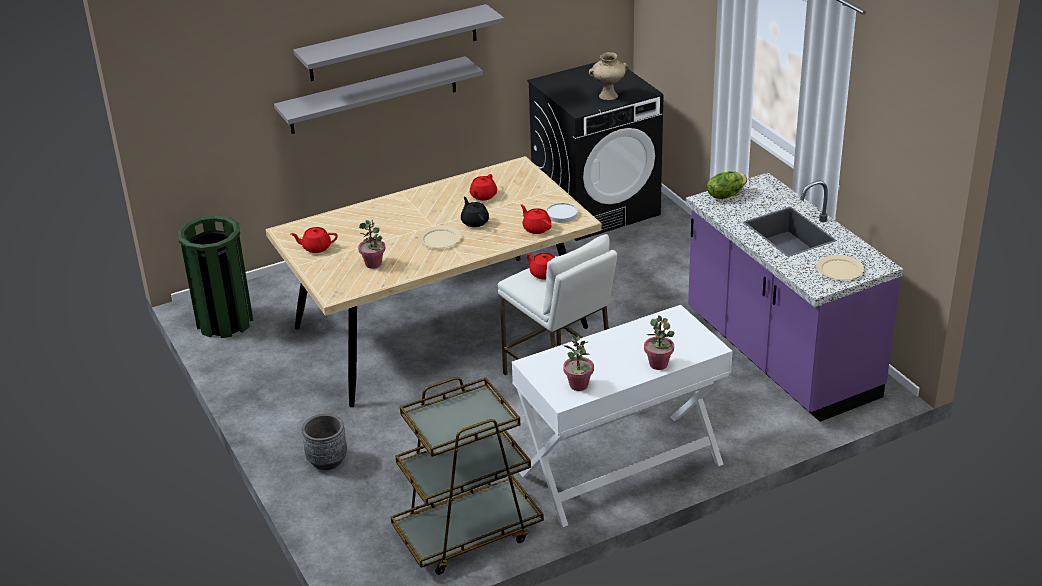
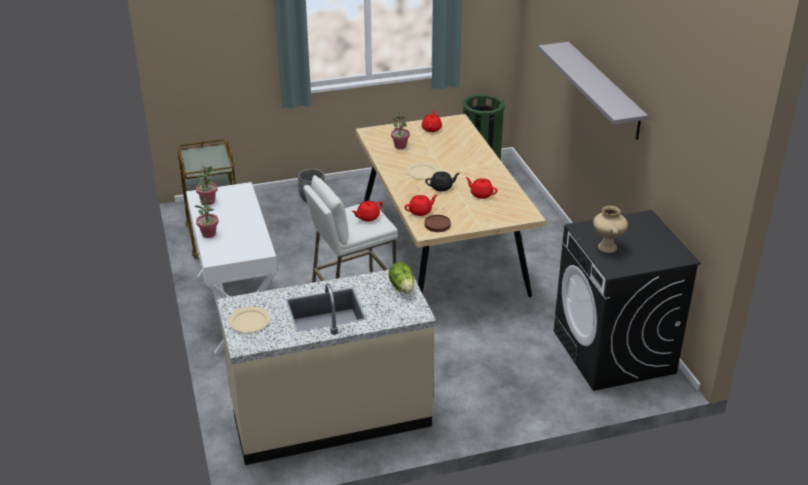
camera: 100 degrees right, 0 degrees up
grey shelf [274,56,483,134] -> none
white plate [546,203,578,223] -> brown plate [425,215,451,232]
purple counter [686,173,903,422] -> beige counter [217,270,436,465]

